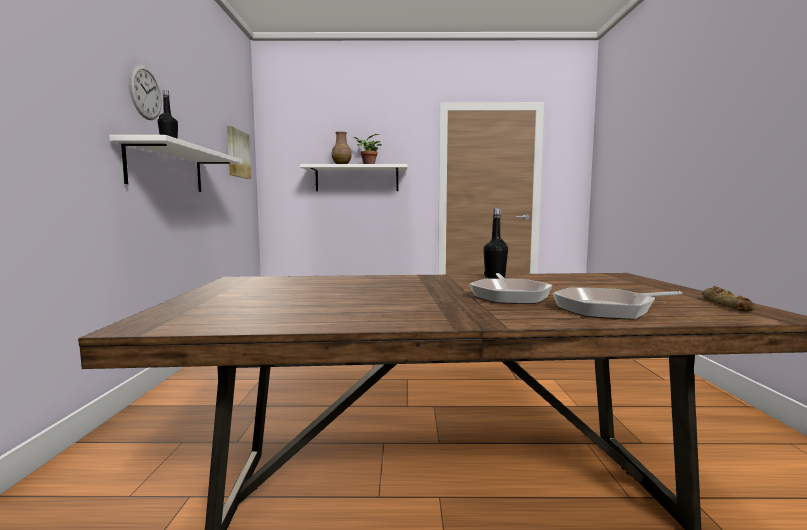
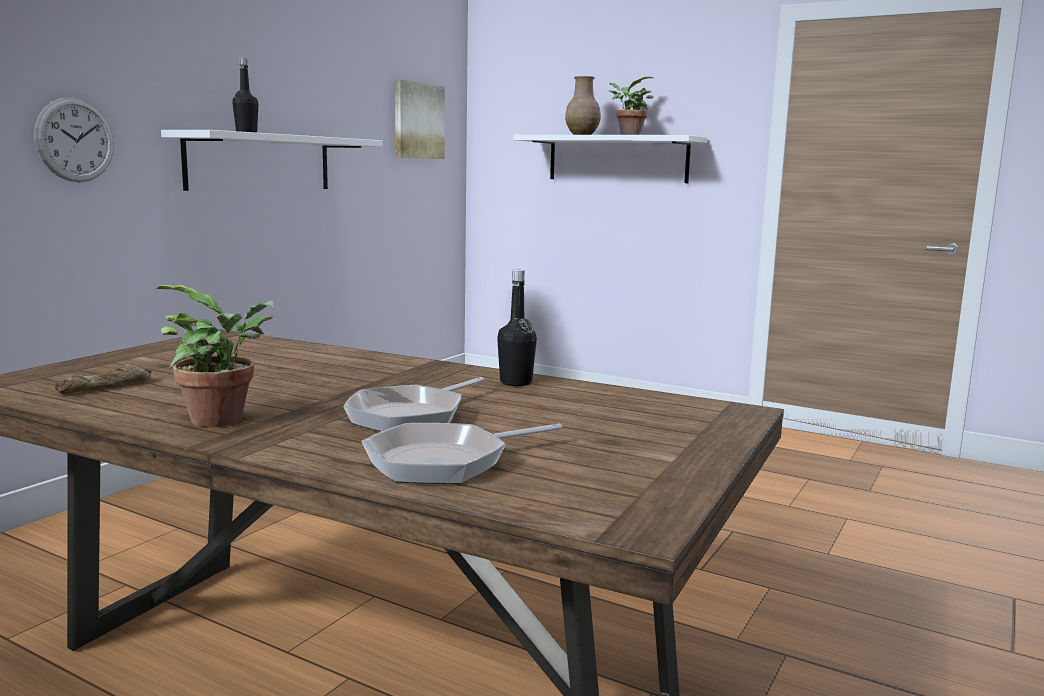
camera: 30 degrees right, 5 degrees up
wall clock [129,64,162,120] -> wall clock moved to [34,97,114,182]
frying pan [553,287,683,320] -> frying pan turned 45 degrees counterclockwise [362,423,562,484]
bread [702,286,755,311] -> bread moved to [55,364,152,394]
none -> potted plant [156,285,273,427]

